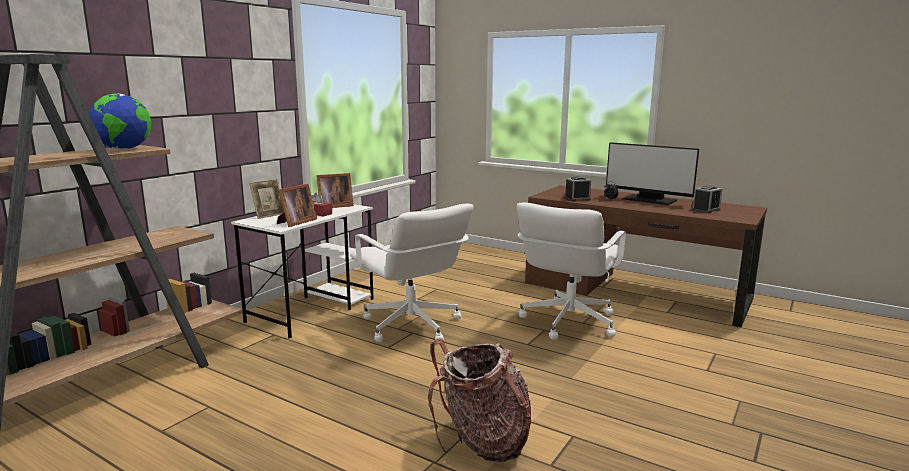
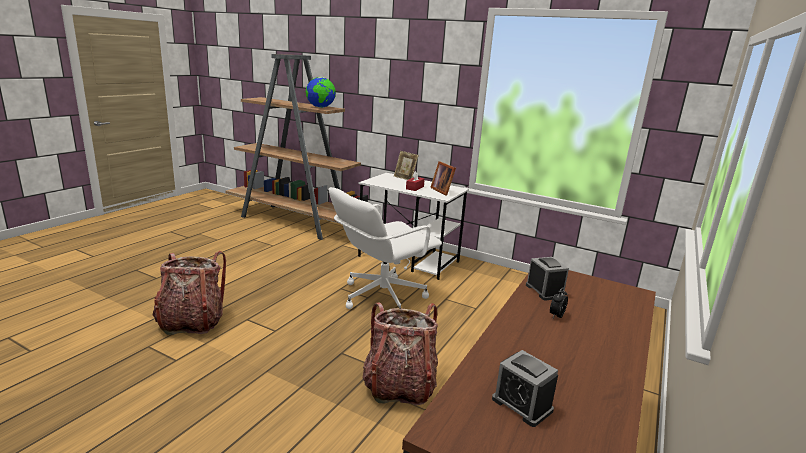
camera: 85 degrees right, 5 degrees up
picture frame [277,184,317,227] -> none
white office chair [517,203,626,340] -> backpack [362,303,438,406]
monitor [606,142,699,205] -> none

